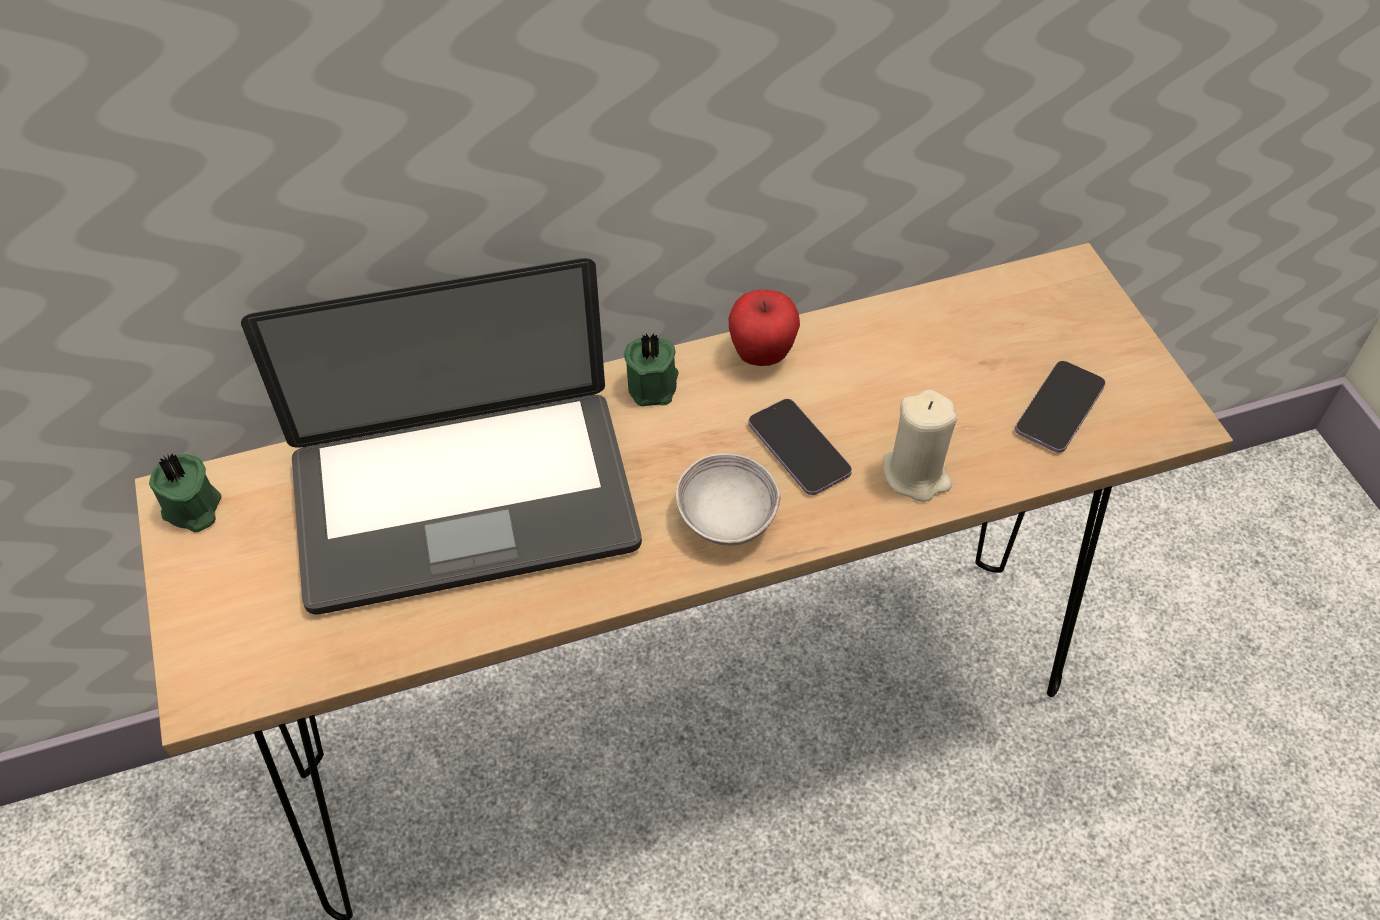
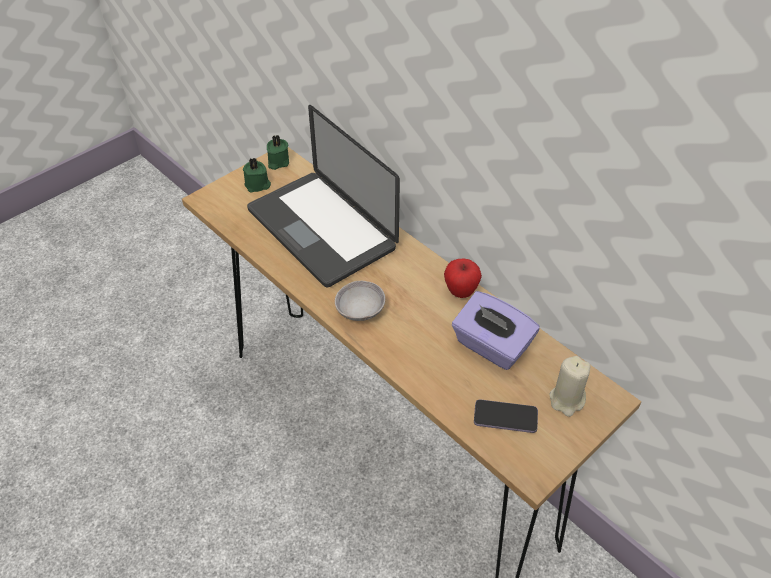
camera: 65 degrees right, 5 degrees down
green candle [624,333,679,406] -> green candle moved to [243,157,271,192]
phone [748,399,852,495] -> none
beige candle [883,390,957,502] -> beige candle moved to [549,356,590,417]
none -> purple tissue box [452,291,540,370]

